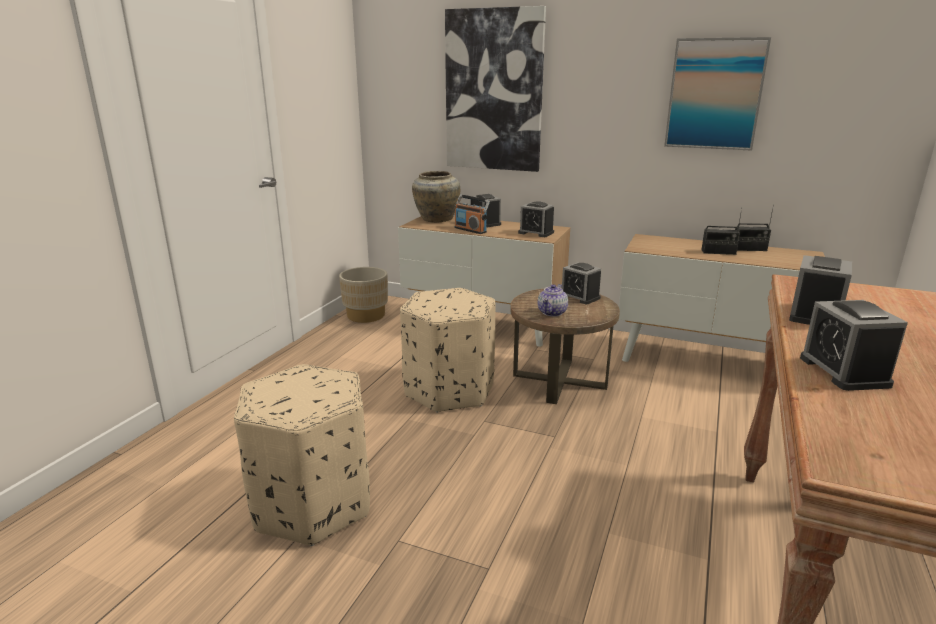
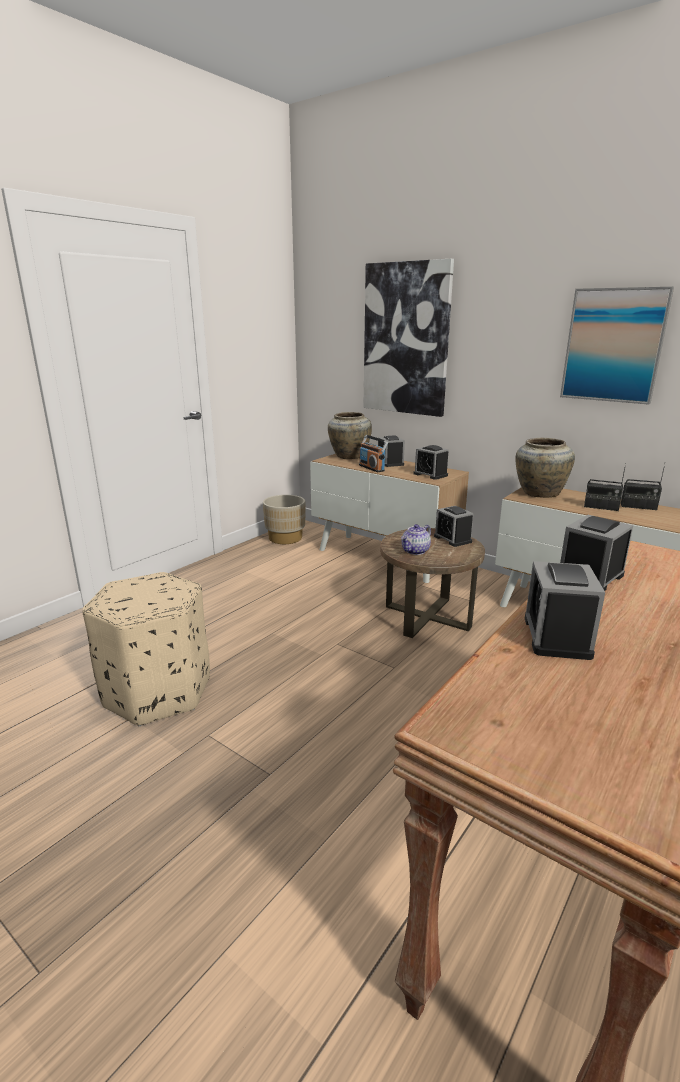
camera: 15 degrees right, 0 degrees up
beige ottoman [400,288,496,413] -> none
none -> beige vase [515,438,575,498]

